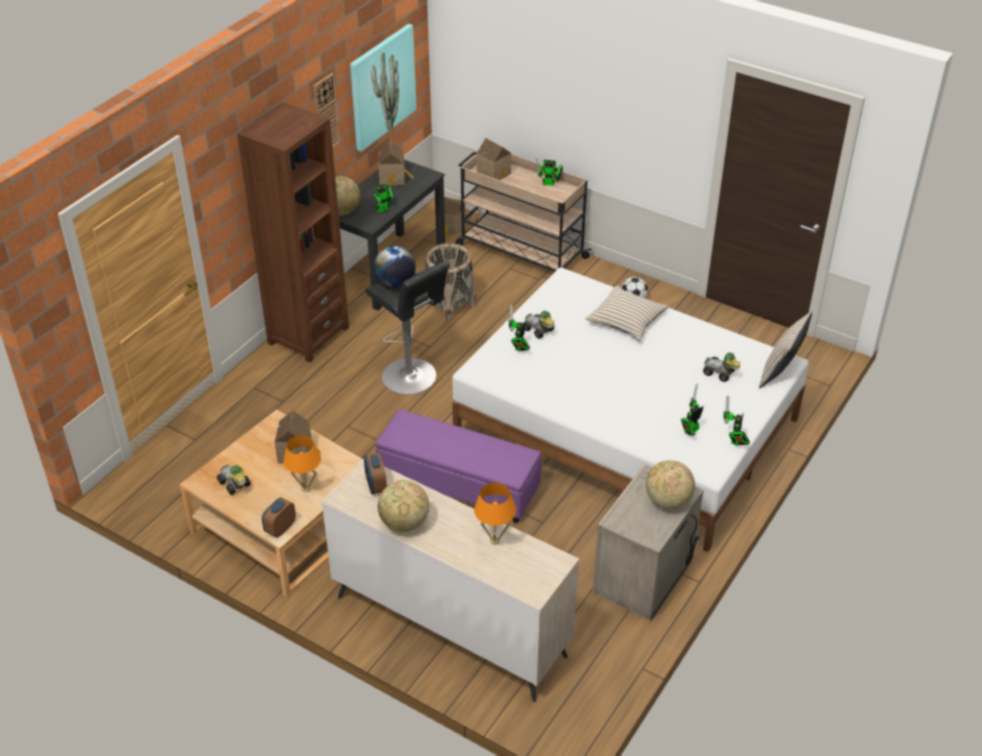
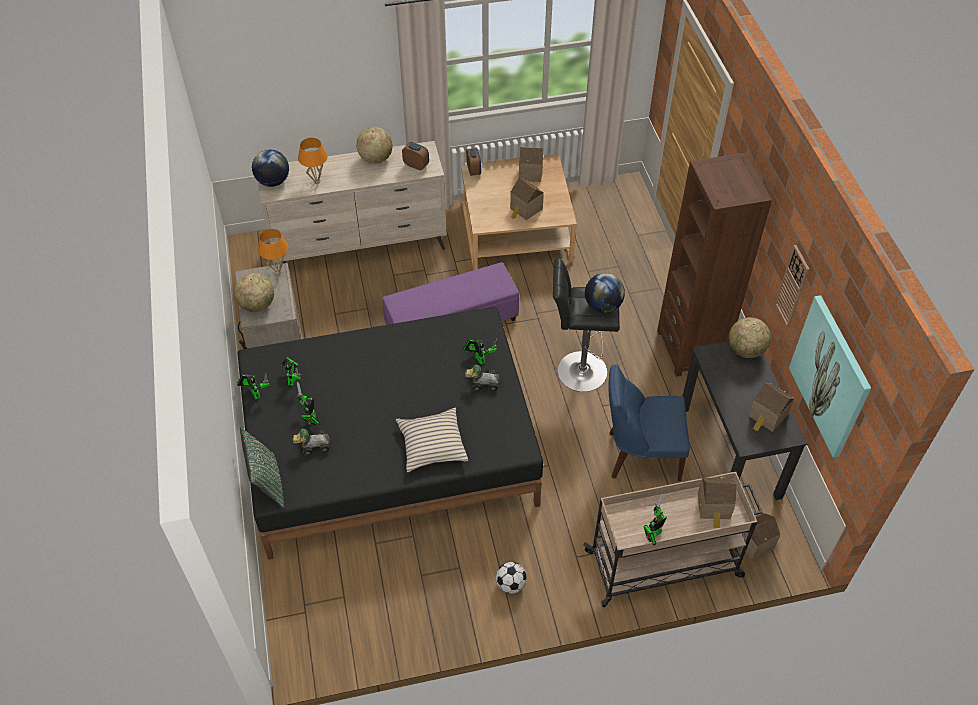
camera: 135 degrees right, 10 degrees up
toy car [217,465,251,495] -> toy house [519,147,543,182]
orange table lamp [283,435,321,492] -> orange table lamp moved to [258,229,288,274]
toy robot [374,184,394,212] -> toy robot moved to [296,382,320,425]
basket [424,243,477,322] -> blue chair [608,364,690,481]
white bed [452,267,809,552] -> black bed [237,307,543,560]
beige pillow [759,312,812,389] -> green pillow [240,426,284,508]
none -> globe [252,150,289,187]

